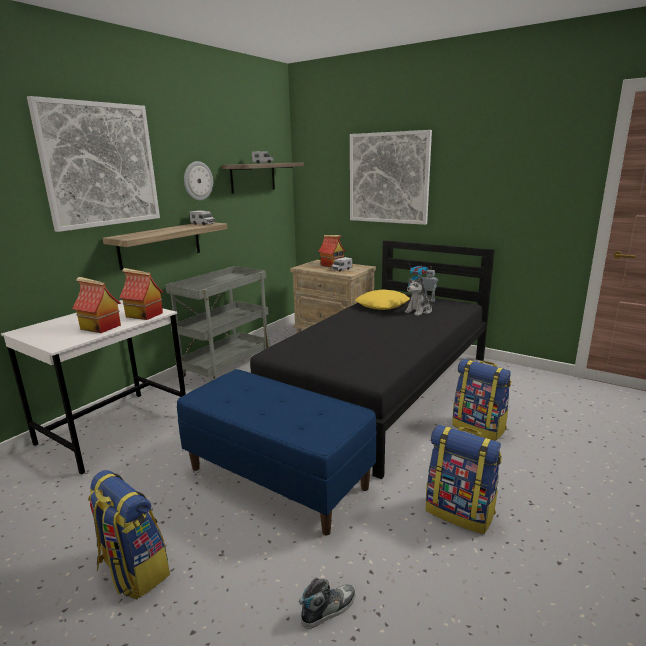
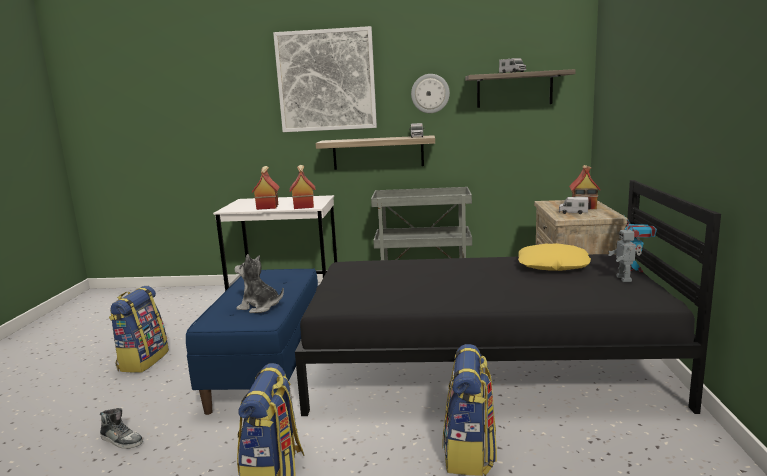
camera: 60 degrees right, 5 degrees down
picture [350,130,432,225] -> none
plush toy [405,275,432,316] -> plush toy moved to [235,254,284,313]

